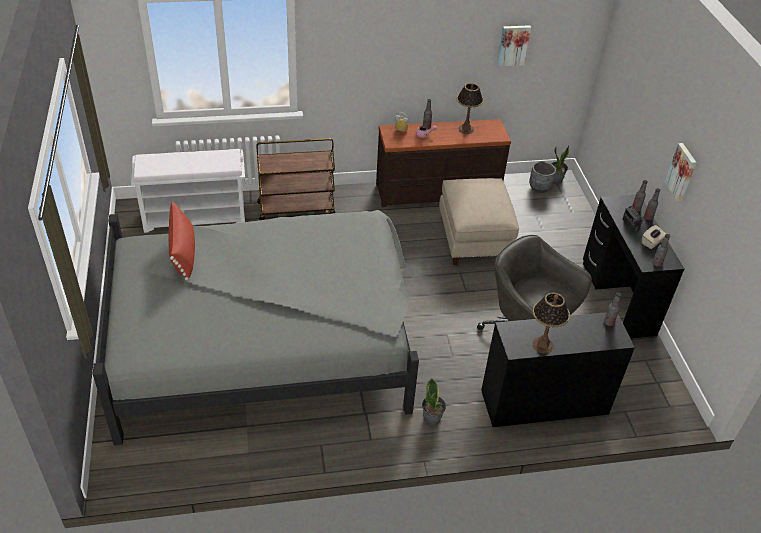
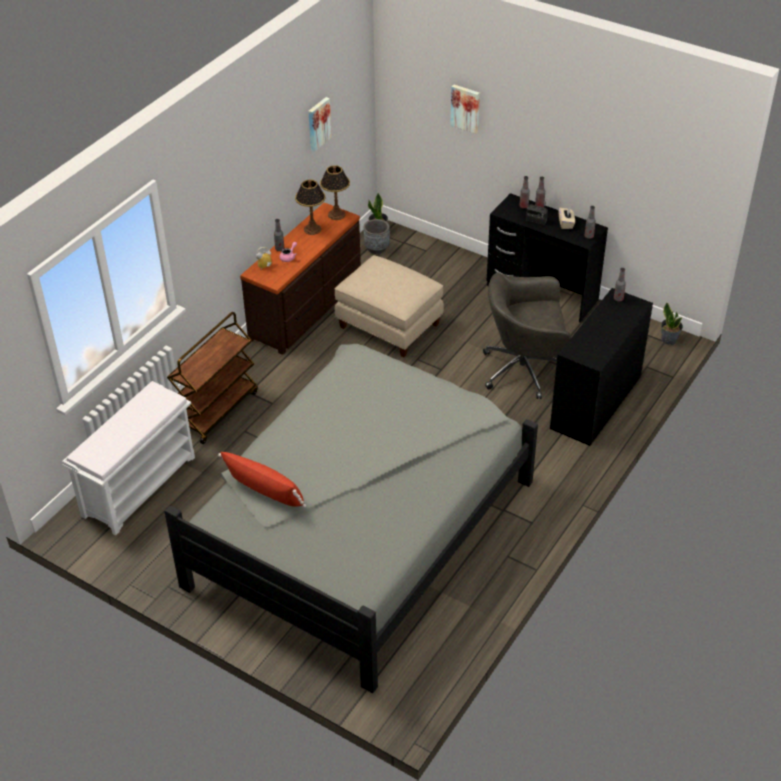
camera: 45 degrees left, 0 degrees up
potted plant [422,378,446,425] -> potted plant moved to [661,302,683,345]
table lamp [532,293,570,353] -> table lamp moved to [320,165,350,220]
picture [665,143,697,202] -> picture moved to [450,85,480,134]

